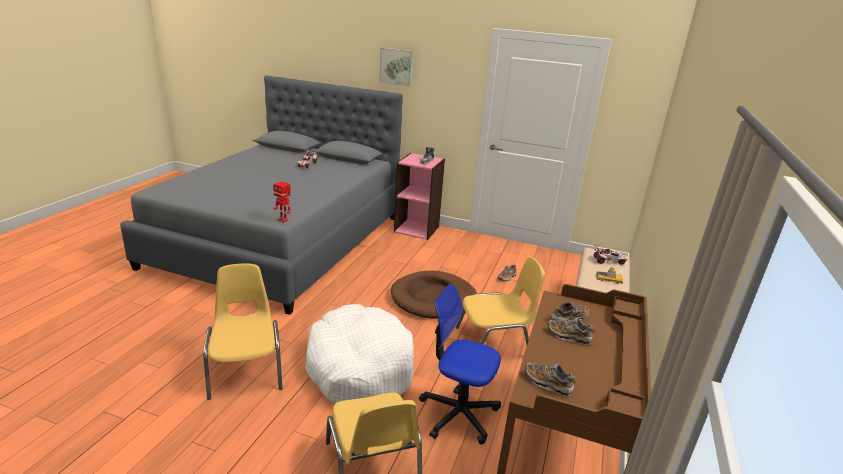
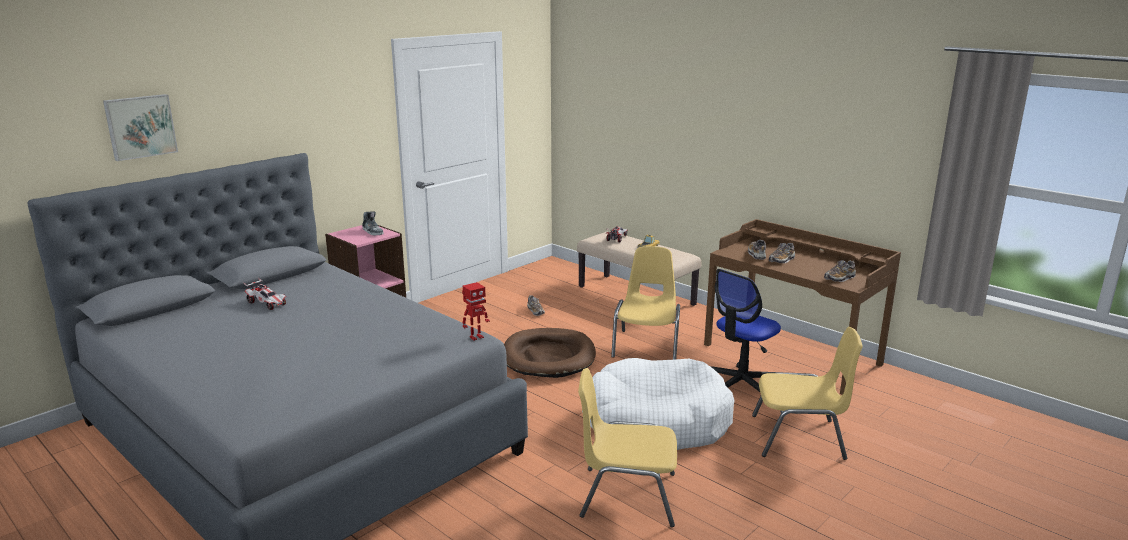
camera: 65 degrees left, 5 degrees down
picture [379,48,414,87] -> picture moved to [103,94,178,161]

